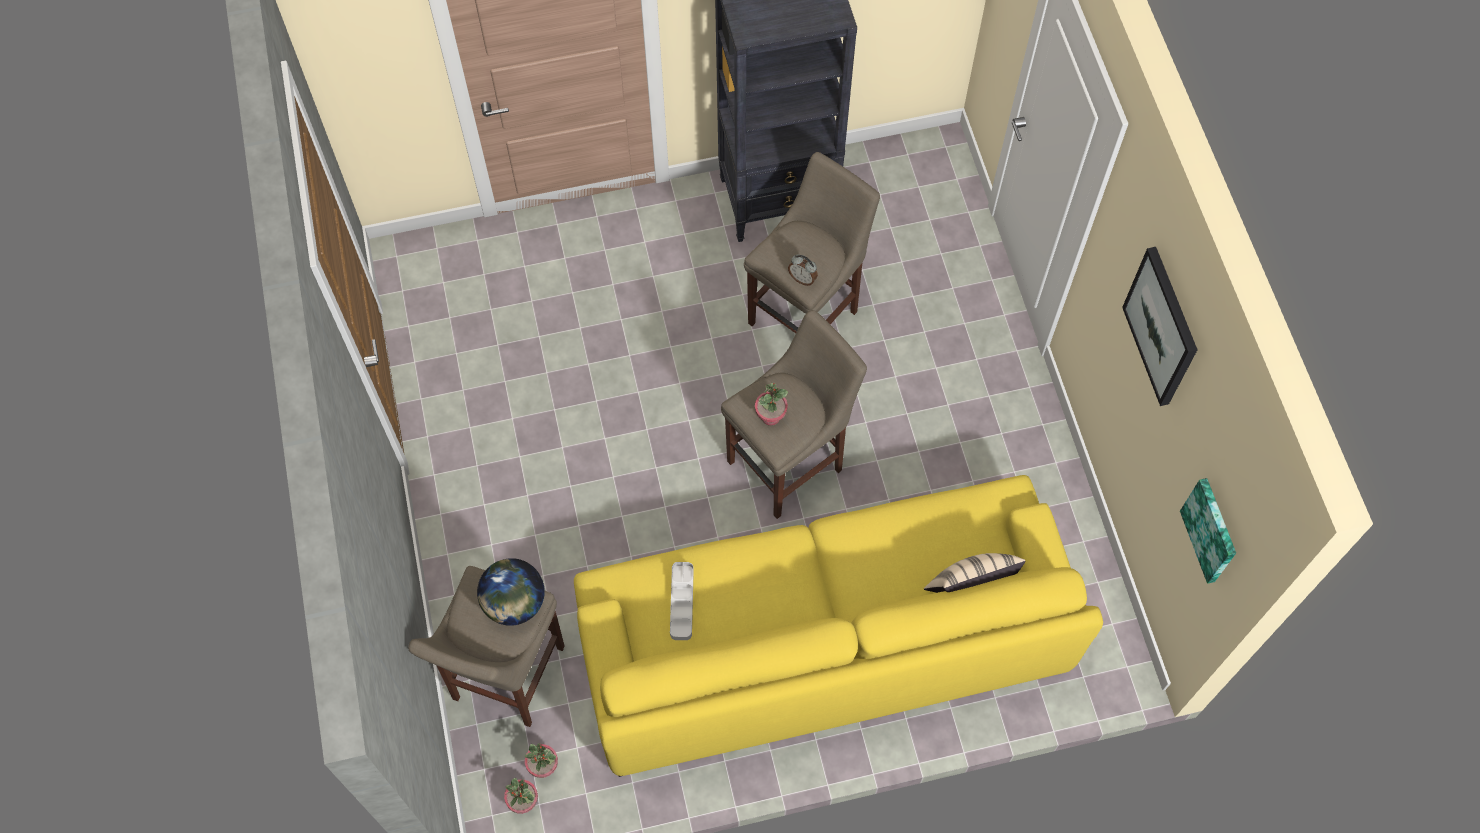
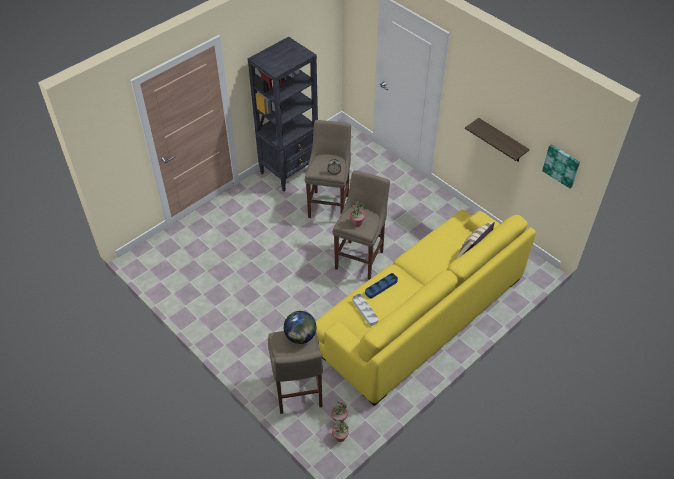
camera: 30 degrees left, 15 degrees down
picture [1122,247,1197,406] -> none
none -> blue tray [365,273,398,299]
none -> shelf [465,118,529,162]

